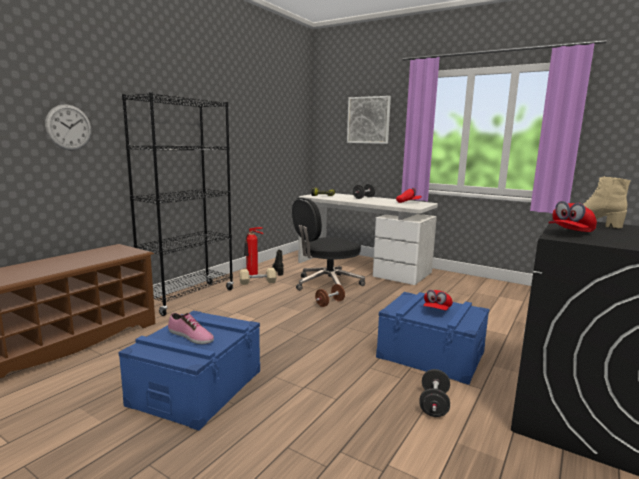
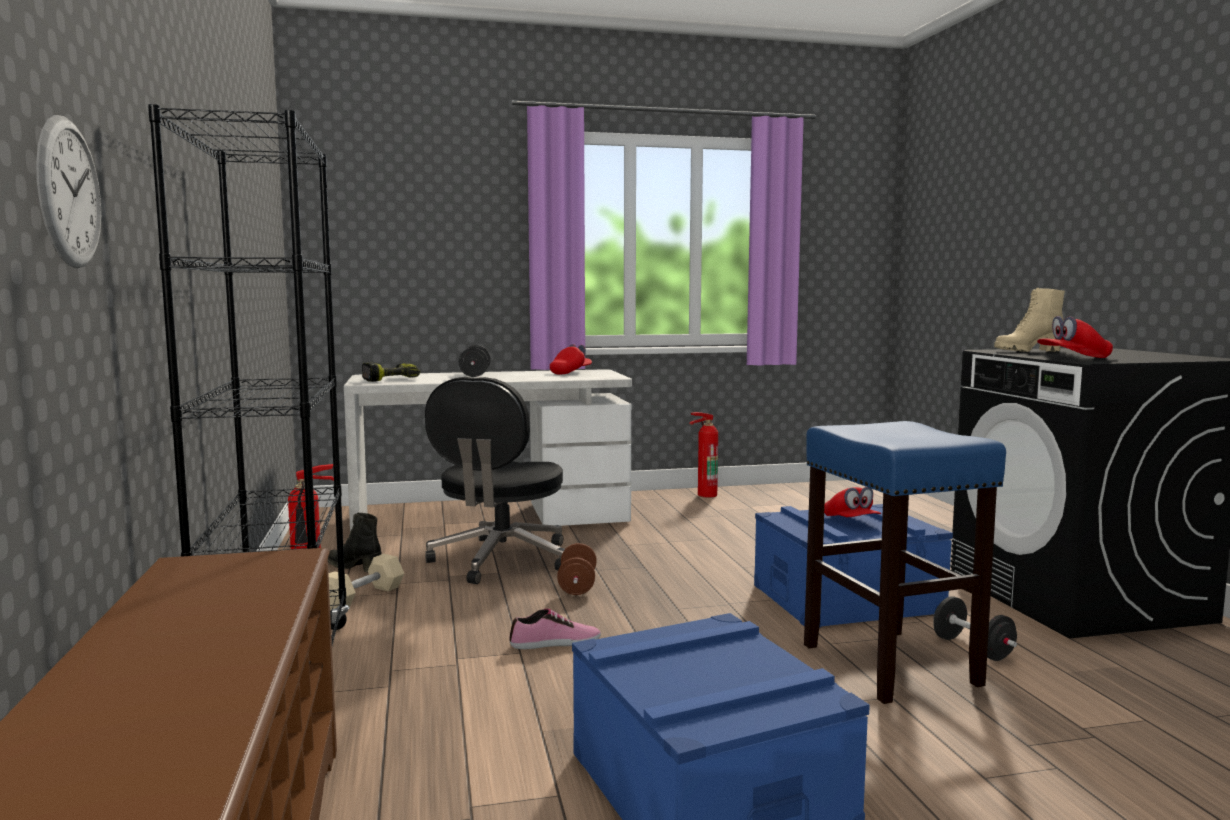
camera: 45 degrees left, 5 degrees down
shoe [168,313,214,344] -> shoe moved to [510,609,601,649]
picture [347,96,391,144] -> none
red cap [548,201,597,232] -> red cap turned 75 degrees clockwise [1037,316,1113,358]
none -> fire extinguisher [689,412,718,498]
none -> blue stool [804,421,1006,704]

